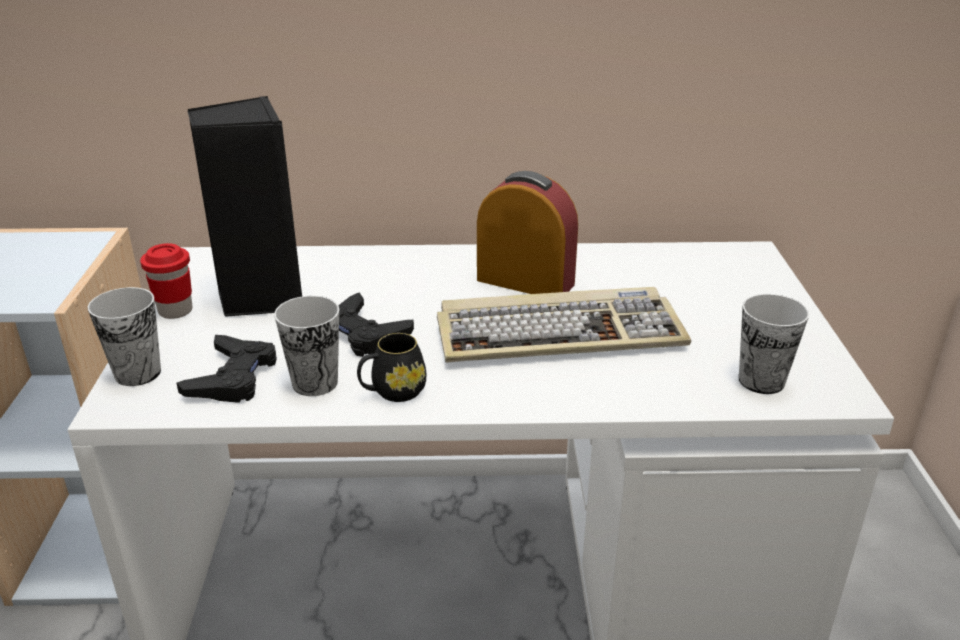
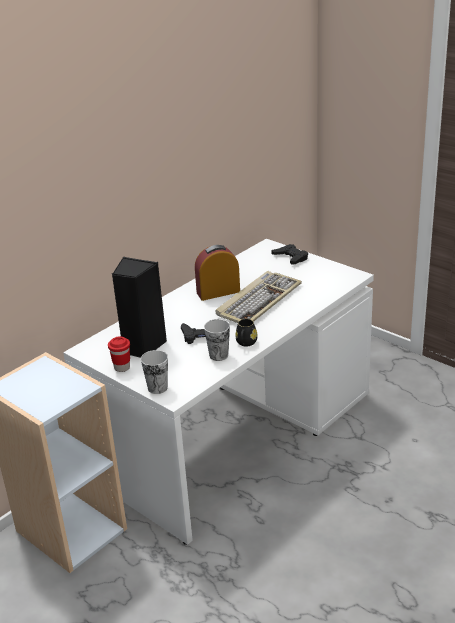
camera: 45 degrees left, 0 degrees up
black game controller [176,335,277,403] -> black game controller moved to [271,244,308,265]
cup [739,294,809,394] -> none

